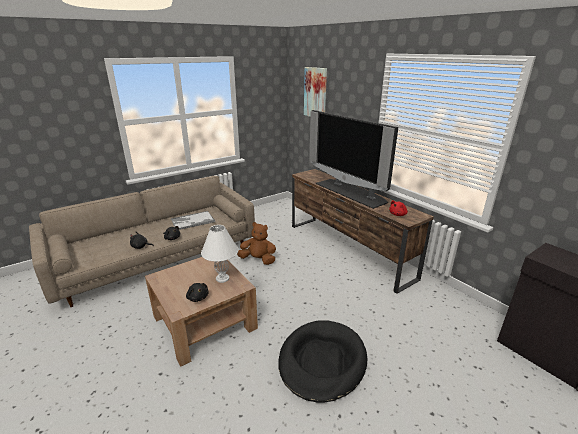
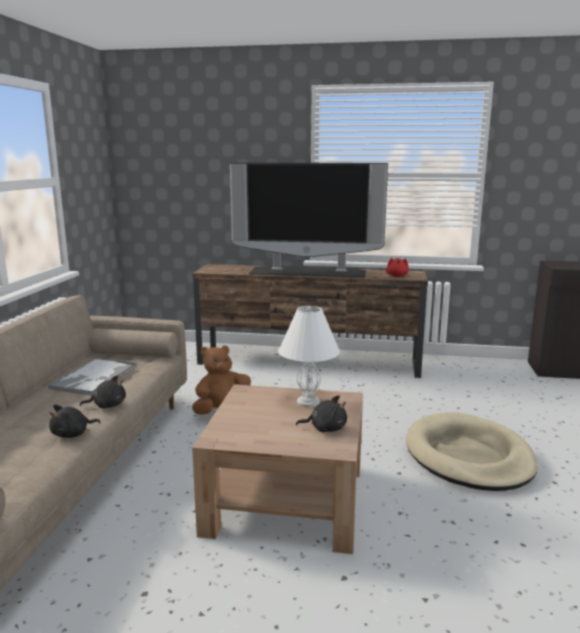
camera: 45 degrees left, 10 degrees down
black dog bed [278,321,367,403] -> beige dog bed [406,412,538,491]
picture [304,67,327,116] -> none

